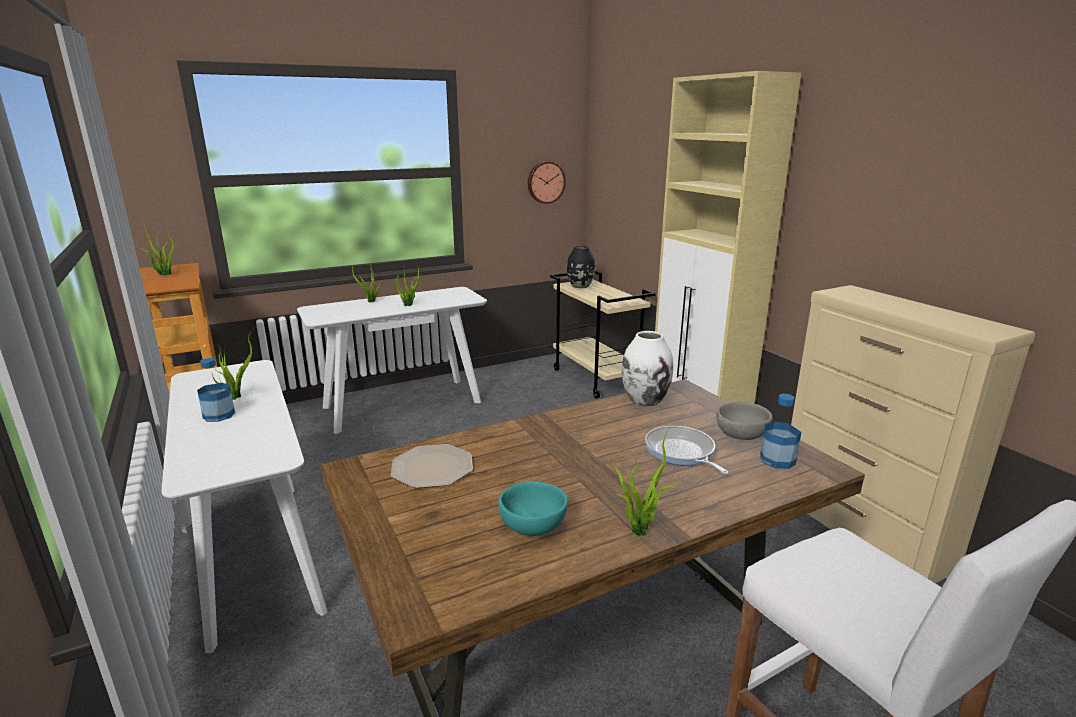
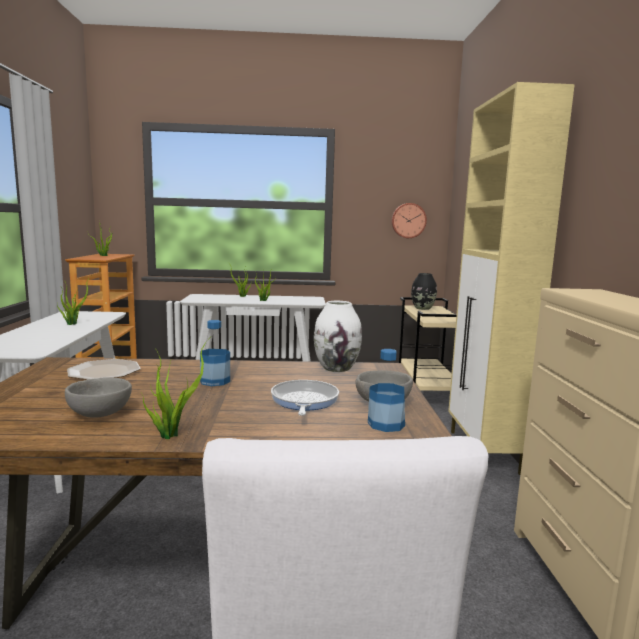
camera: 25 degrees right, 10 degrees down
bottle [197,358,235,422] -> bottle moved to [200,320,230,386]
turquoise bowl [498,481,568,536] -> grey bowl [65,378,132,418]

